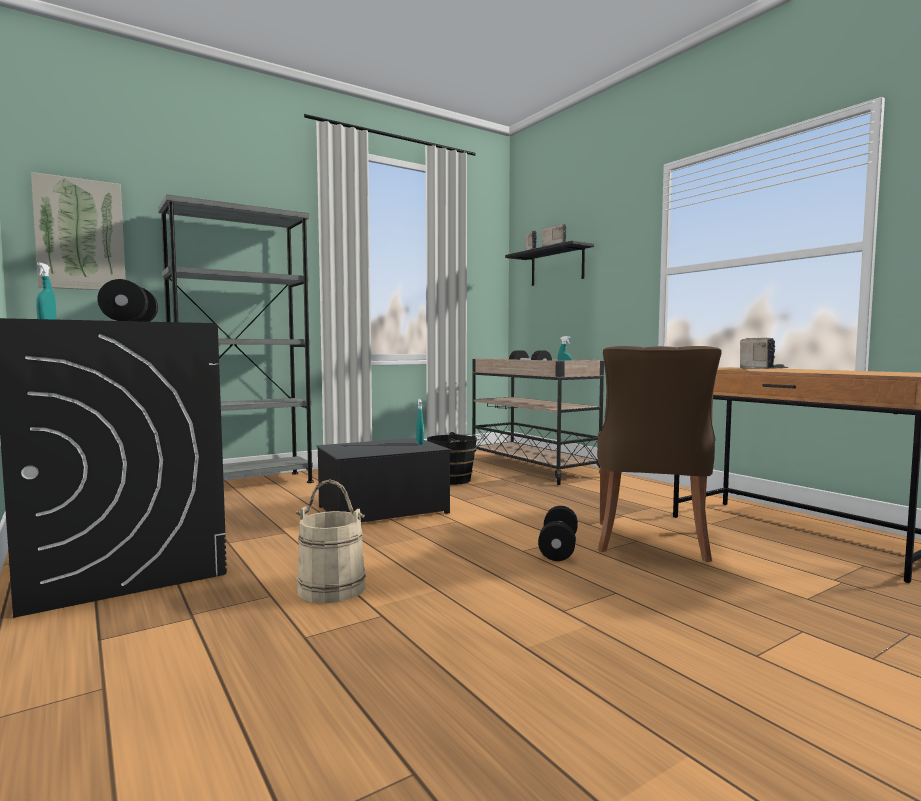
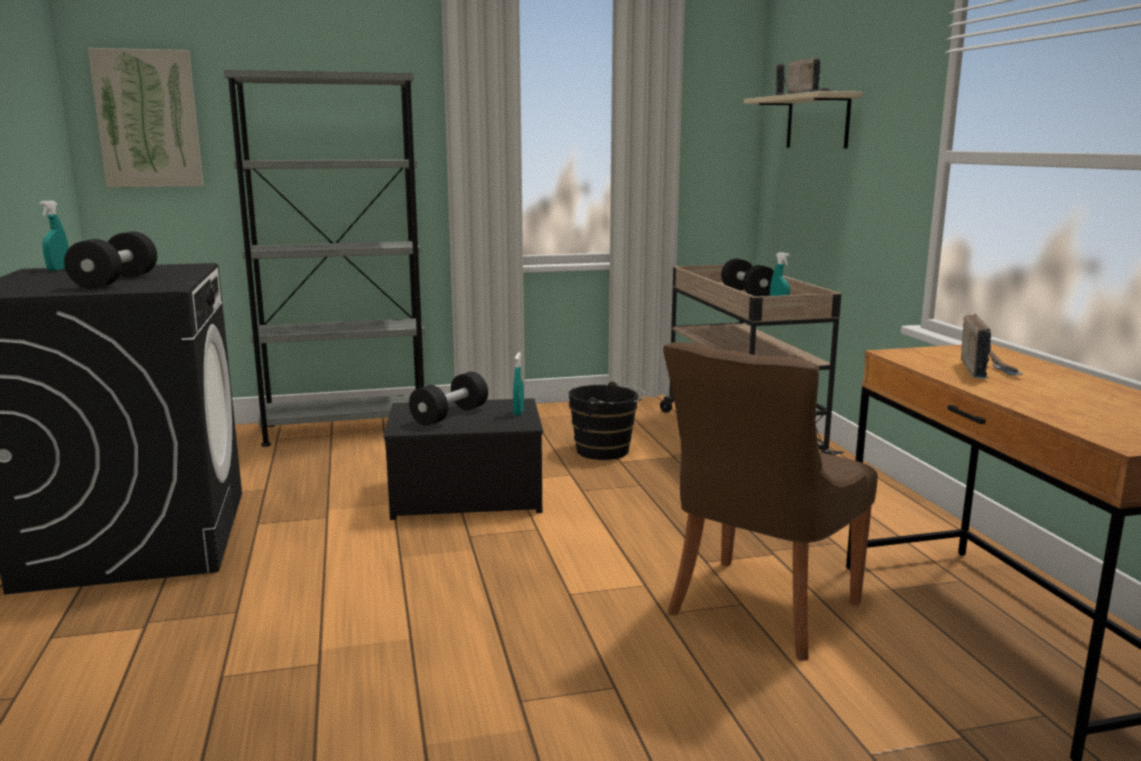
camera: 20 degrees right, 10 degrees up
beige bucket [296,480,366,603] -> none
black shelf [505,241,594,286] -> beige shelf [744,91,863,148]
black dumbbell [538,506,578,561] -> black dumbbell moved to [409,372,488,426]

